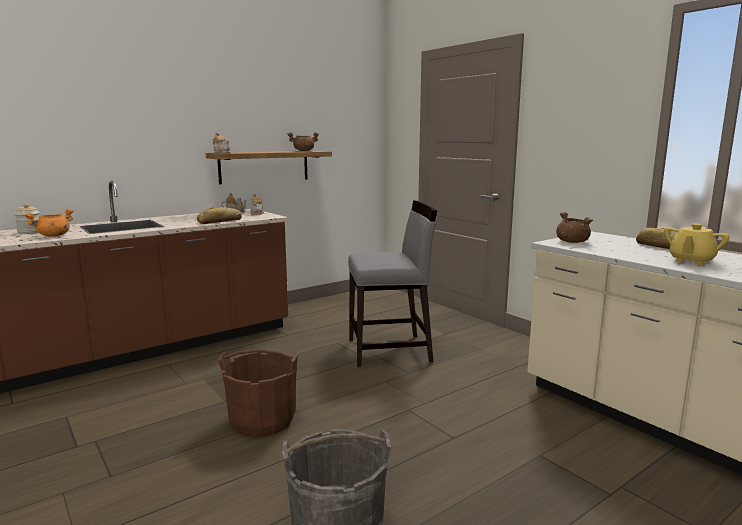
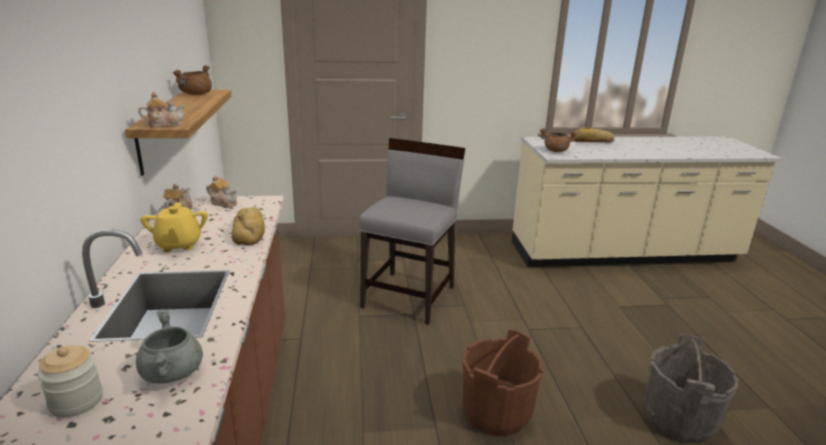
camera: 60 degrees left, 10 degrees up
orange cooking pot [25,209,73,237] -> grey cooking pot [136,310,203,383]
yellow teapot [664,223,730,266] -> yellow teapot moved to [140,203,208,252]

